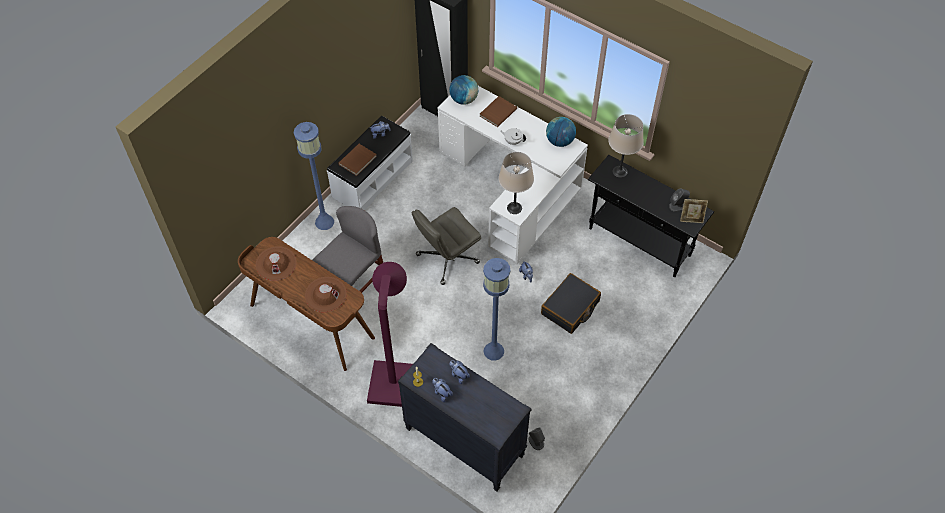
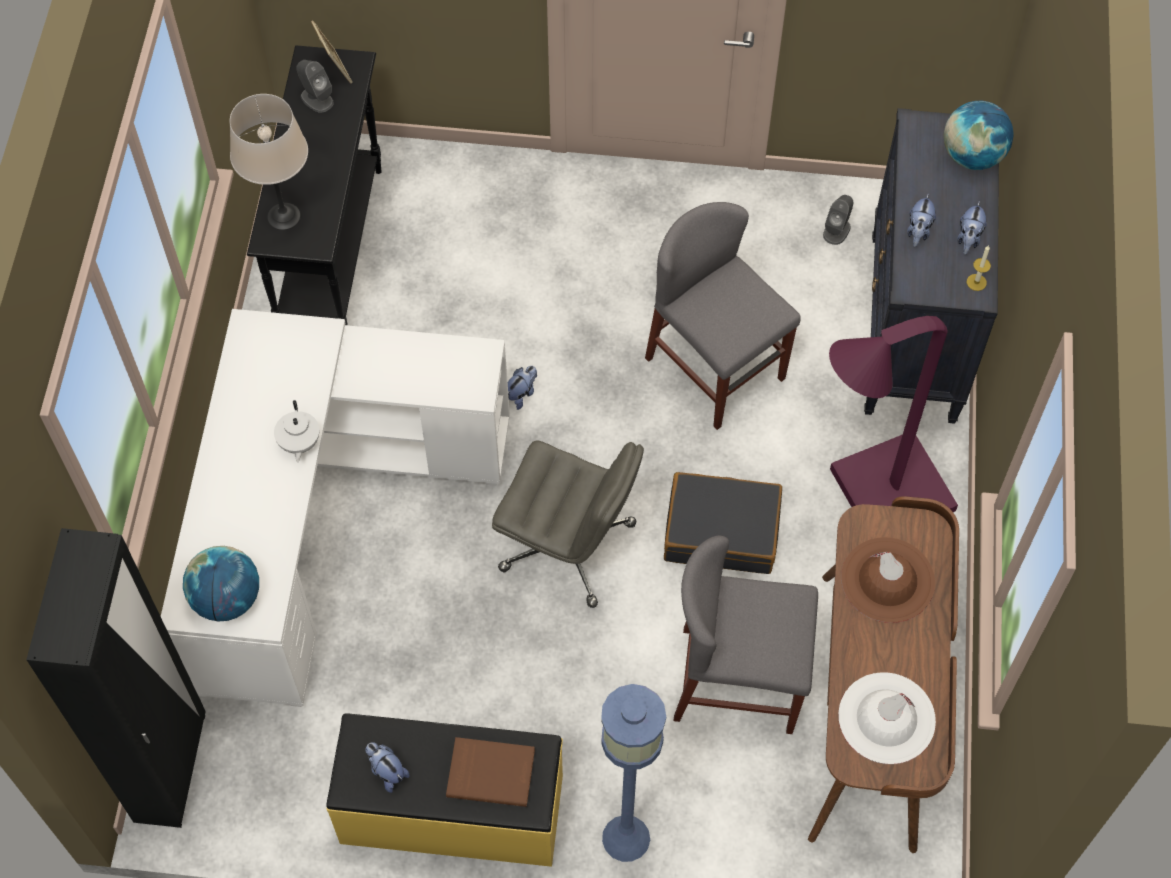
camera: 120 degrees left, 5 degrees up
brown hat [256,246,297,281] -> white hat [838,672,936,764]
white bench [327,116,413,210] -> yellow bench [326,713,563,867]
brown book [480,96,517,127] -> none
blue floor lamp [483,258,510,361] -> grey chair [645,202,801,430]
beige table lamp [499,152,534,214] -> none
black suitcase [541,273,601,334] -> black suitcase moved to [664,472,782,574]
globe [546,117,576,147] -> globe moved to [944,101,1014,170]

